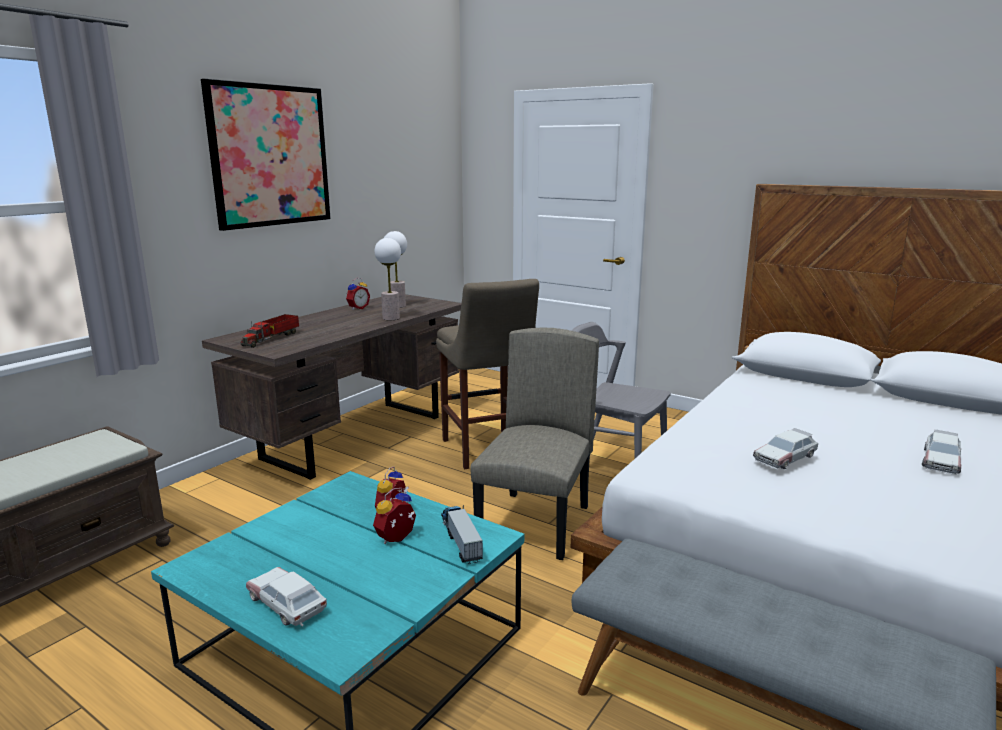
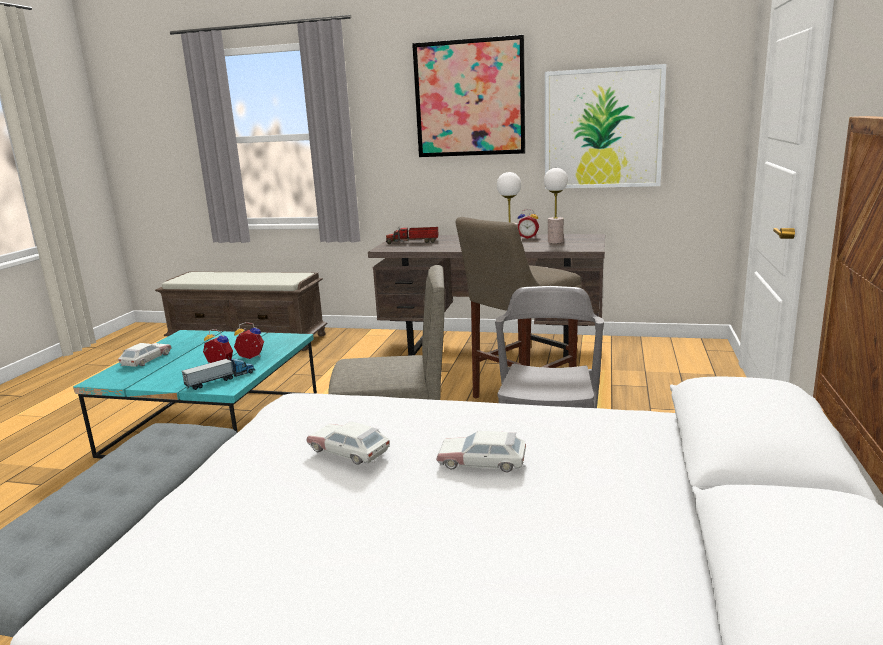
camera: 70 degrees right, 0 degrees up
toy car [922,430,961,475] -> toy car moved to [436,431,526,472]
none -> picture [545,64,666,189]

